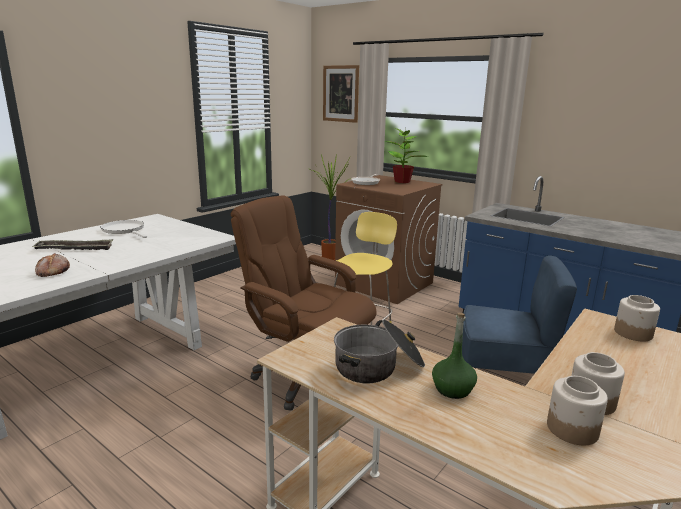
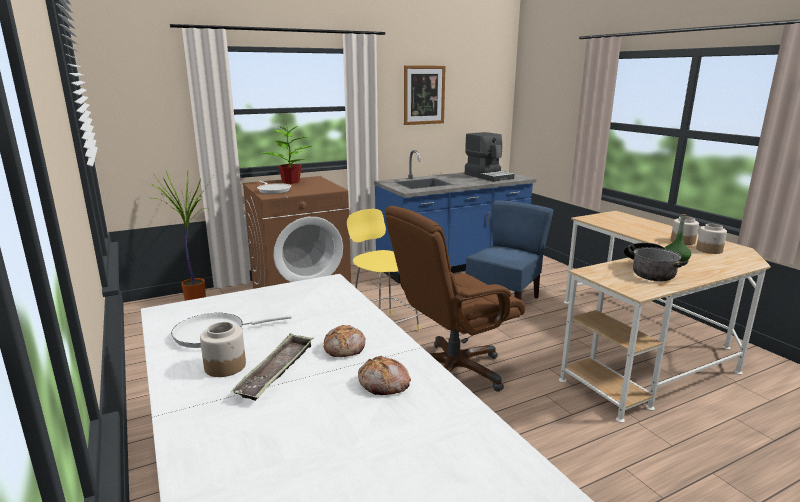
camera: 65 degrees left, 0 degrees up
picture [323,65,359,123] -> picture moved to [404,65,446,125]
jar [614,295,660,342] -> jar moved to [200,322,246,377]
none -> bread [324,325,366,357]
none -> coffee machine [465,132,514,182]

